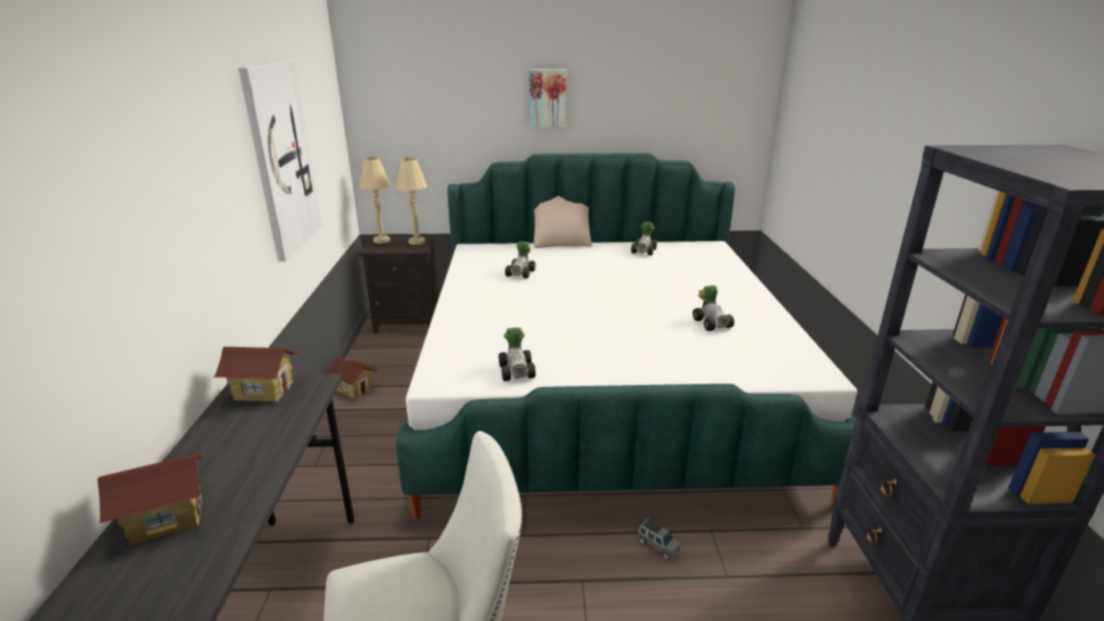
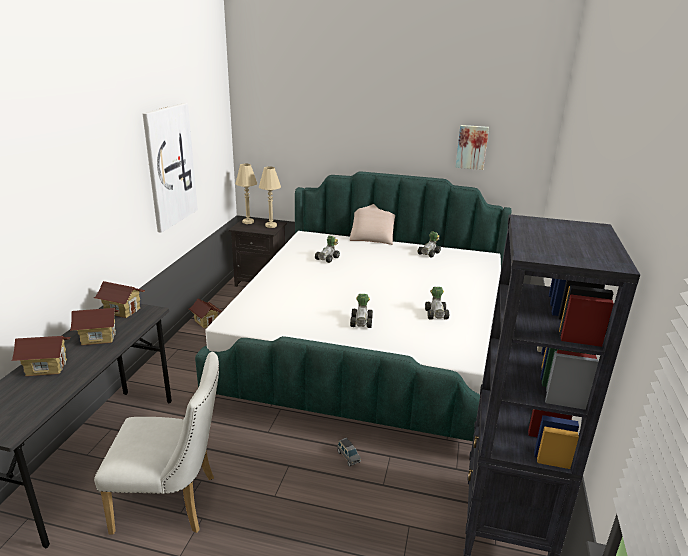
camera: 15 degrees right, 0 degrees up
toy car [499,327,536,381] -> toy car moved to [350,294,373,328]
picture [529,69,566,128] -> picture moved to [455,125,489,170]
none -> toy house [70,308,119,345]

